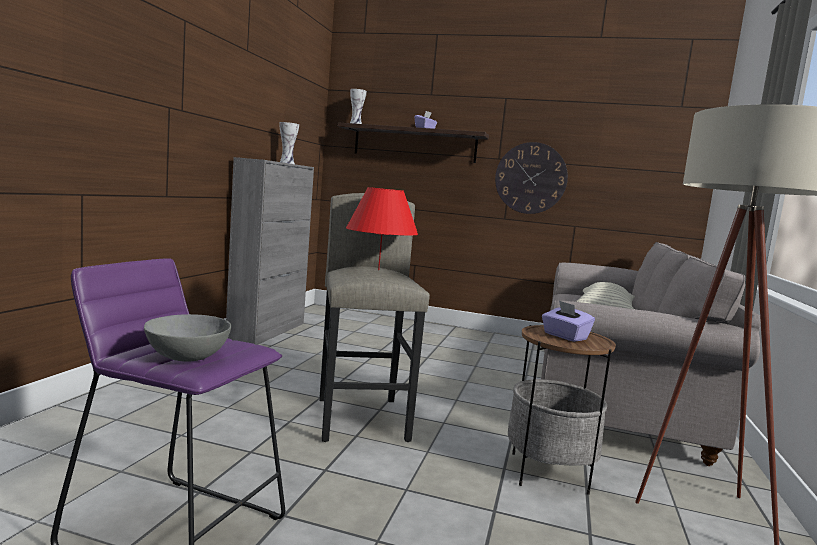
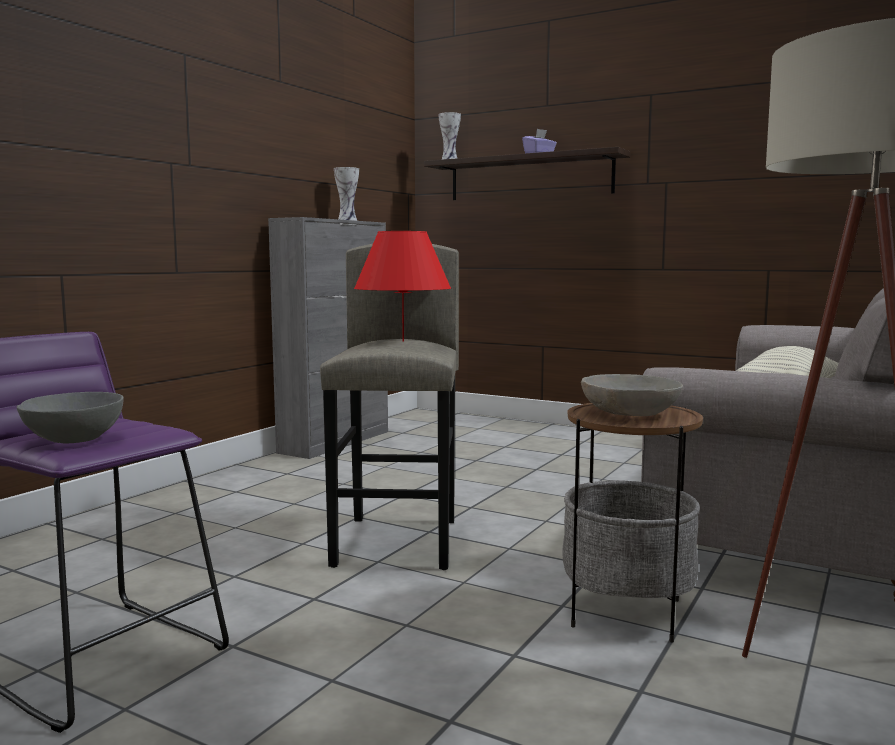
camera: 15 degrees right, 0 degrees up
wall clock [495,142,568,214] -> none
purple tissue box [542,301,595,342] -> grey bowl [581,374,683,416]

